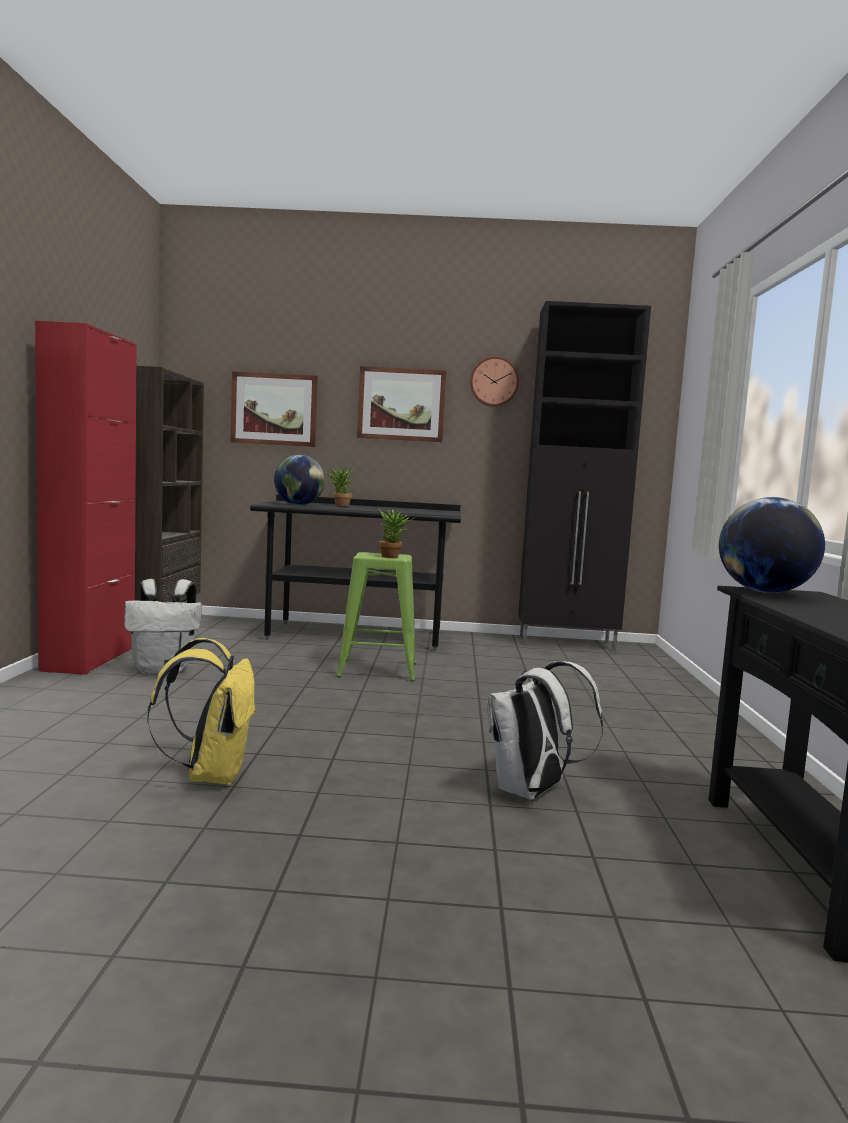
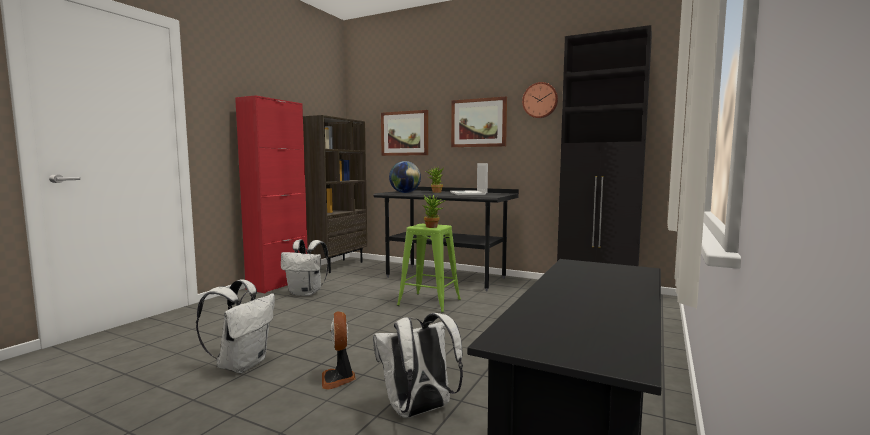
camera: 25 degrees right, 0 degrees up
yellow backpack [147,638,257,785] -> white backpack [196,279,275,373]
globe [719,497,825,593] -> none
none -> fan [322,311,355,390]
none -> laptop [450,163,488,195]

